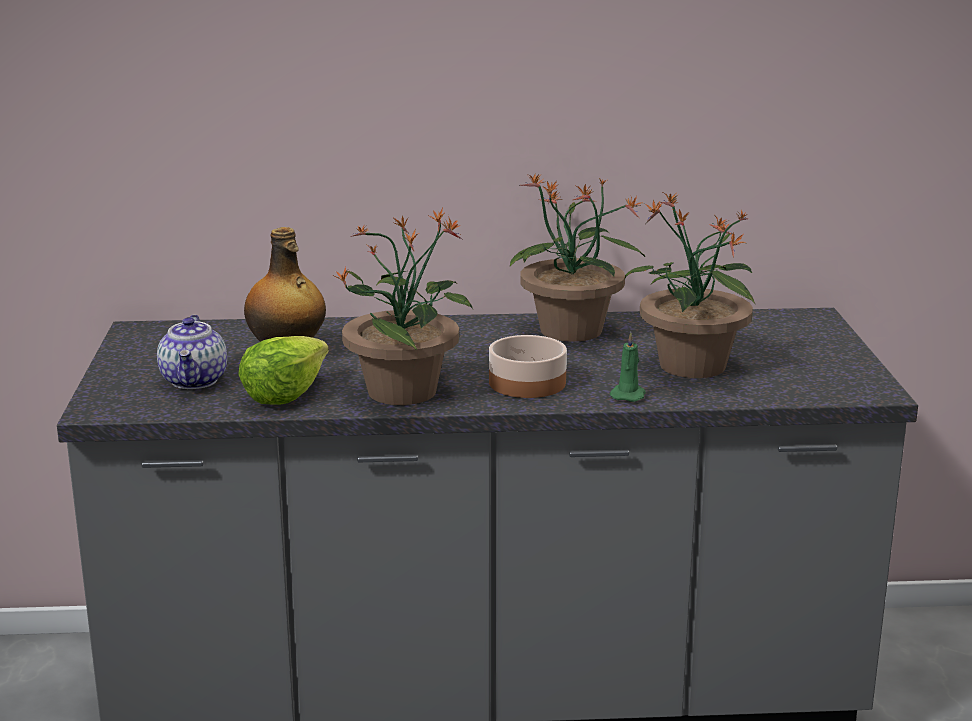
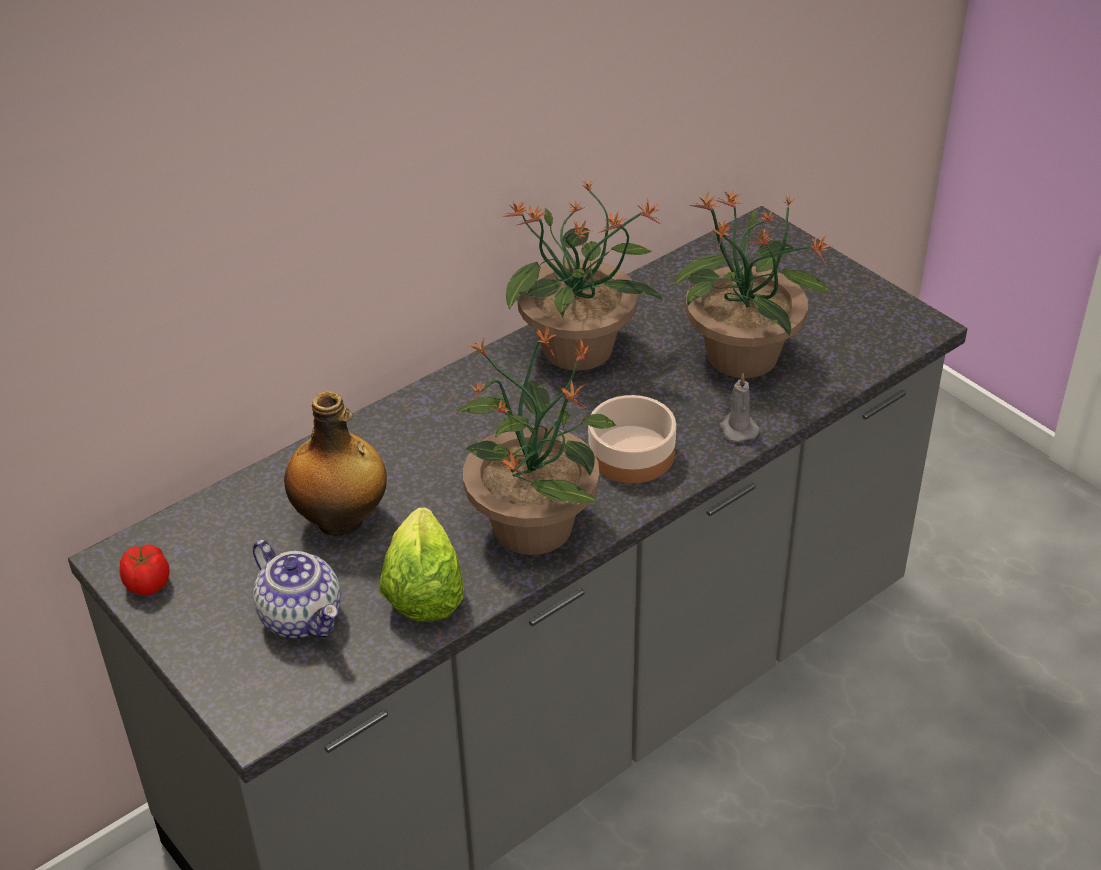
camera: 35 degrees left, 20 degrees up
green candle [610,332,646,402] -> grey candle [720,374,760,442]
none -> tomato [120,544,170,596]

